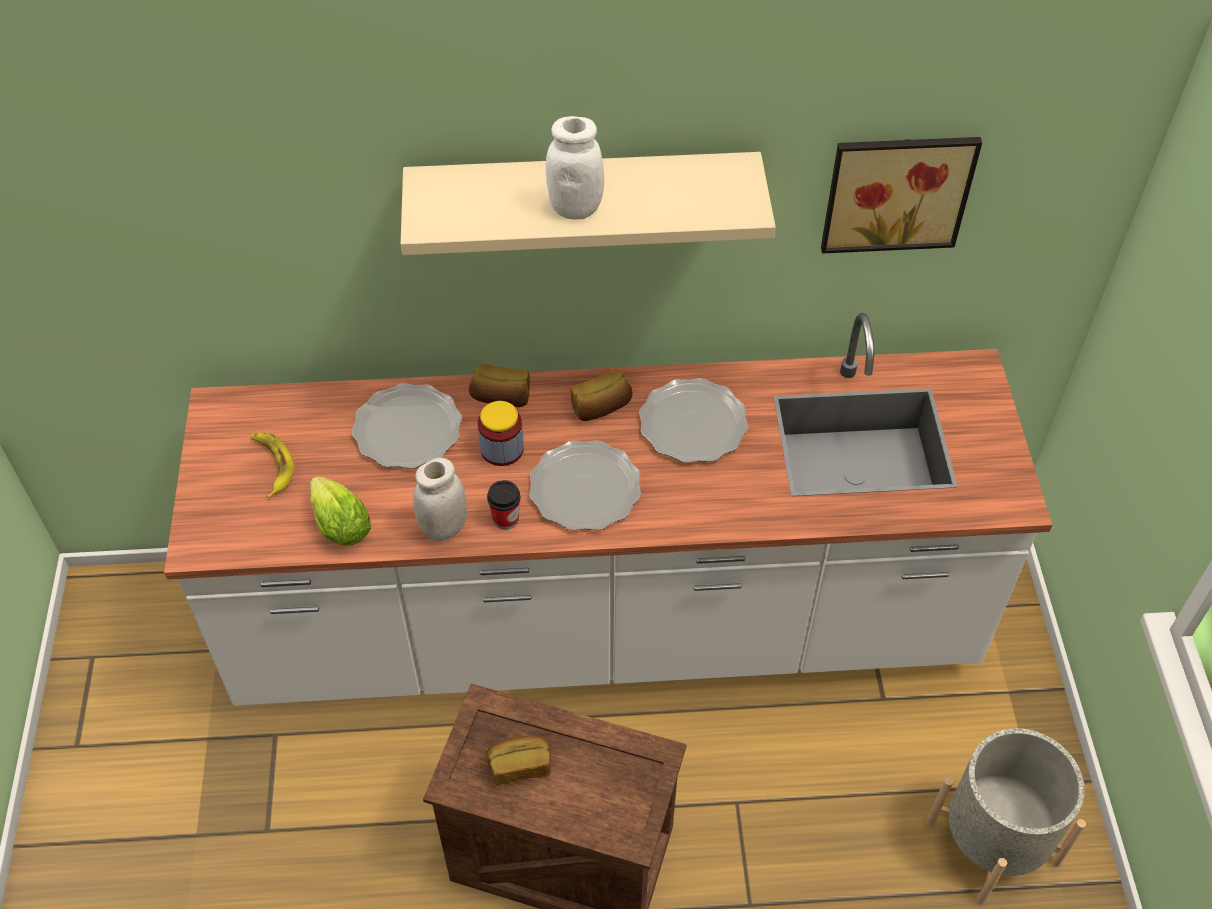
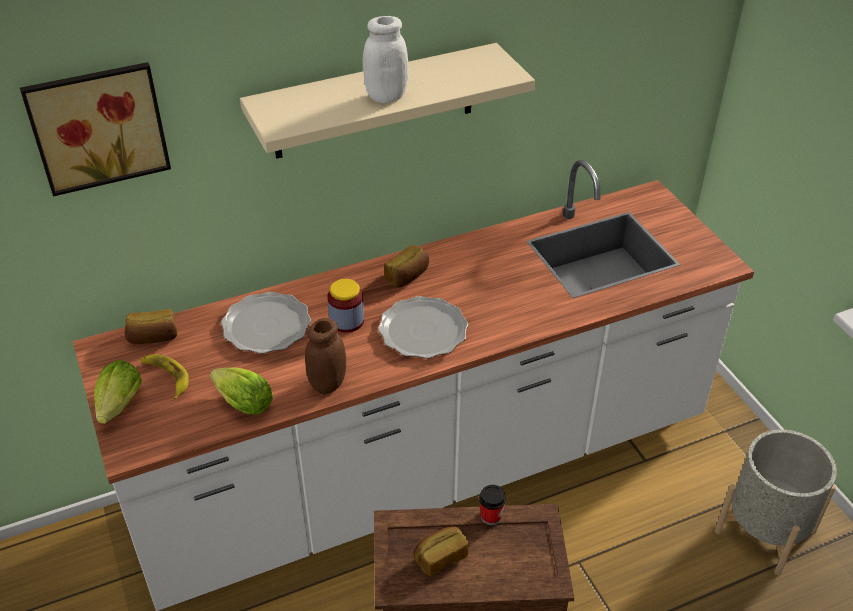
camera: 20 degrees left, 10 degrees down
white jar [413,457,467,541] -> brown jar [305,318,346,394]
bread [469,363,530,407] -> bread moved to [124,309,177,344]
cup [487,480,521,530] -> cup moved to [479,485,506,525]
plate [639,378,748,463] -> none
picture [821,137,982,254] -> picture moved to [20,62,171,196]
none -> lettuce [94,360,142,424]

